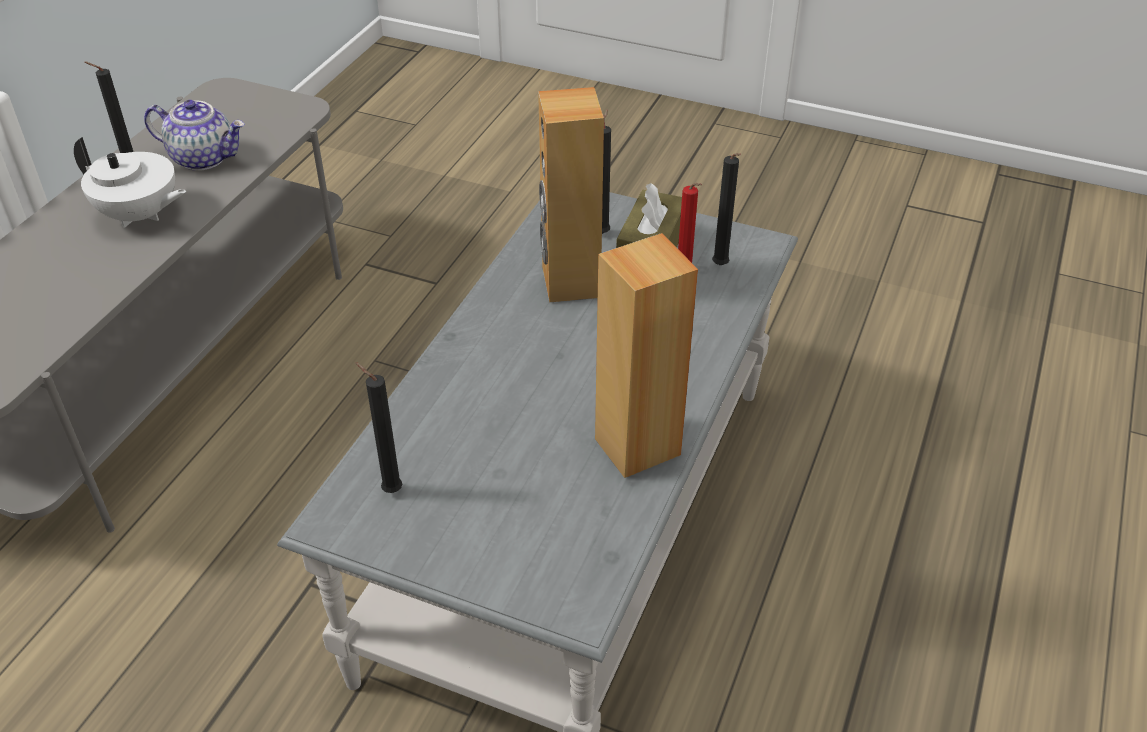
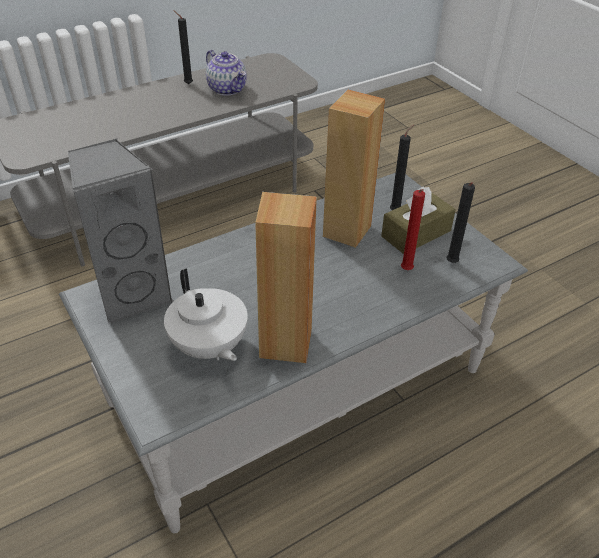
camera: 35 degrees right, 0 degrees up
white teapot [74,137,186,228] -> white teapot moved to [164,268,248,361]
black candle [355,362,402,493] -> grey speaker [68,139,174,325]

